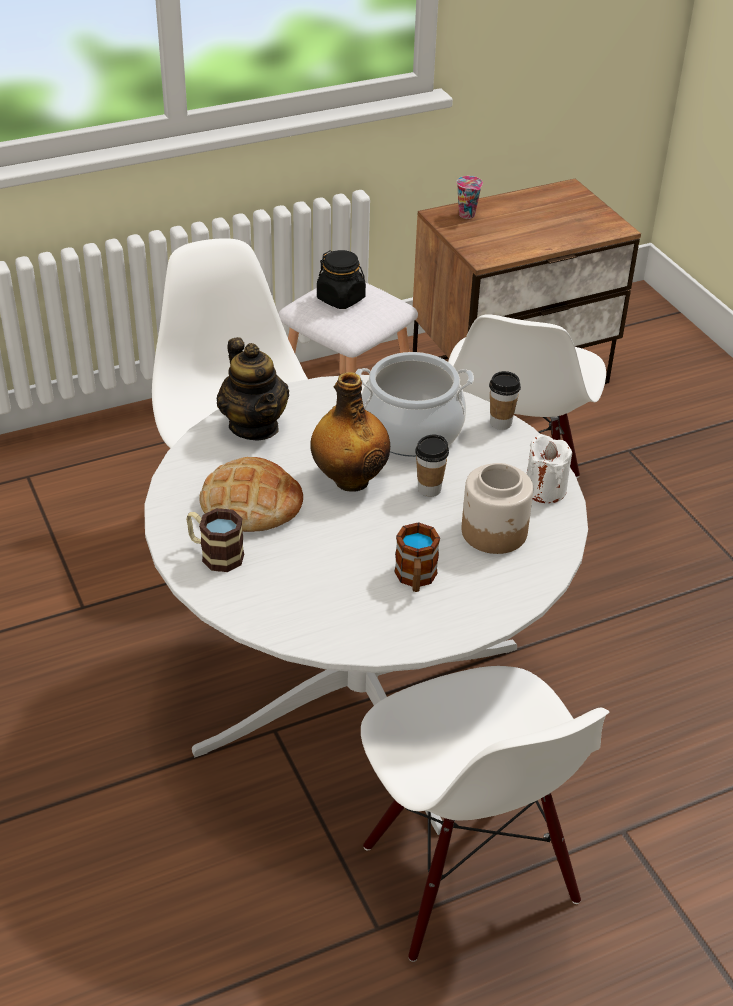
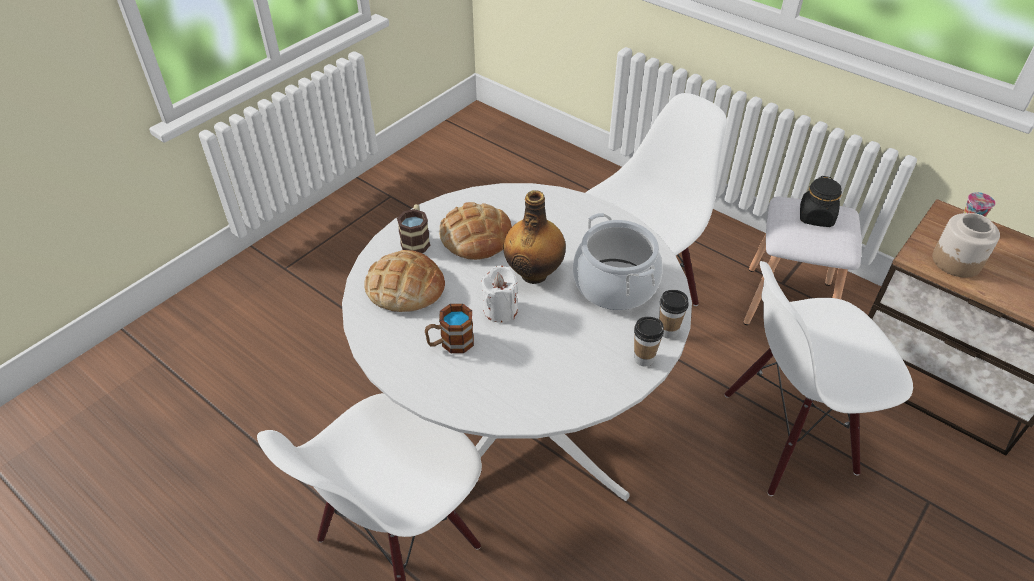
camera: 65 degrees right, 5 degrees up
teapot [217,337,289,440] -> none
cup [415,434,449,497] -> cup moved to [634,317,664,366]
jar [461,463,533,554] -> jar moved to [932,213,1000,278]
white candle [527,434,572,503] -> white candle moved to [481,266,518,323]
none -> bread [364,250,445,312]

